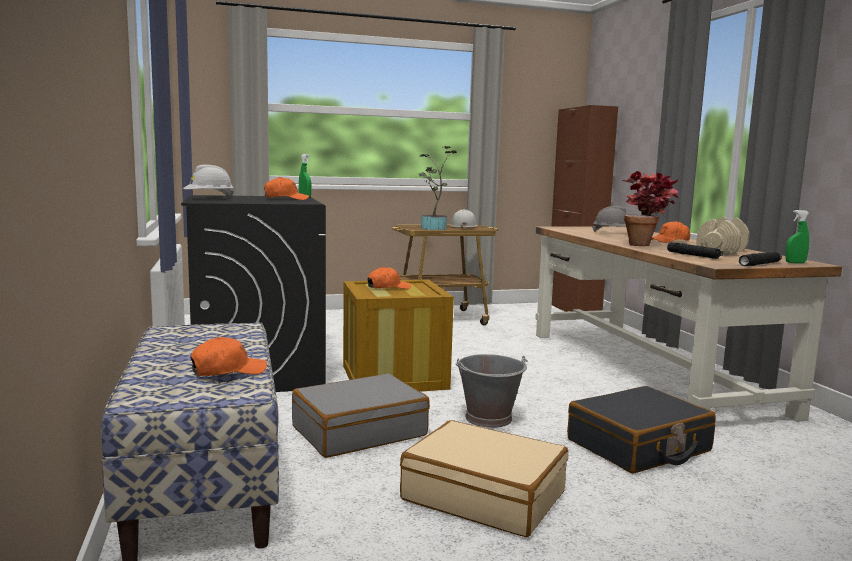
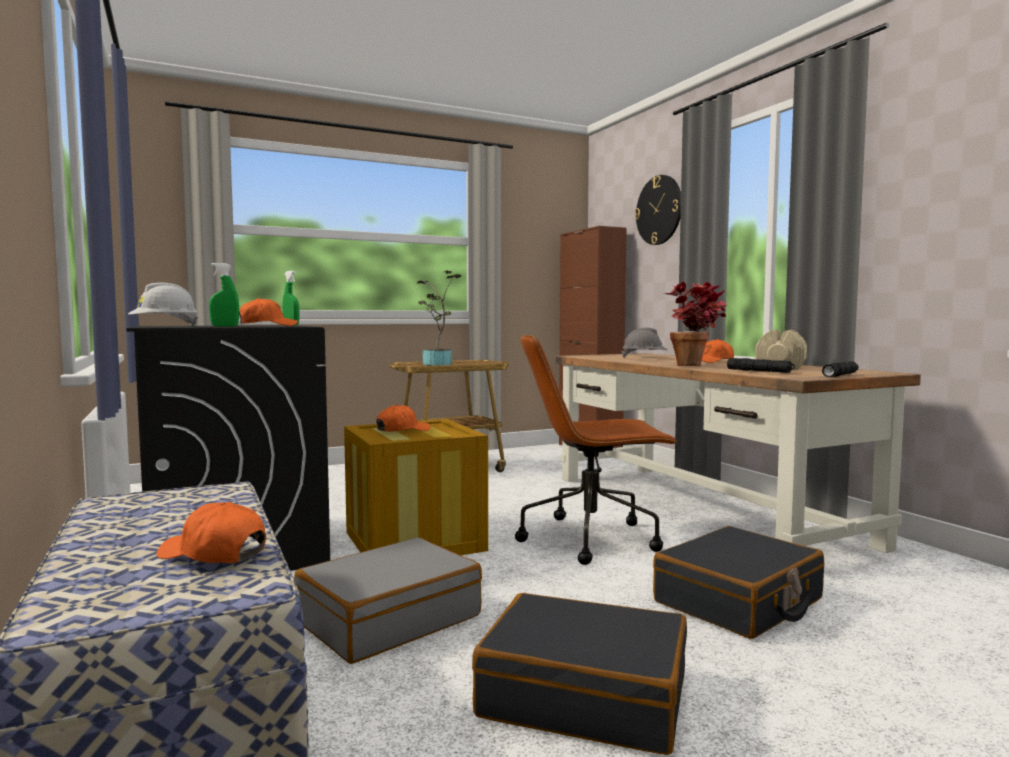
camera: 10 degrees left, 5 degrees down
orange cap [190,337,267,376] -> orange cap turned 120 degrees counterclockwise [156,502,266,563]
beige suitcase [400,420,568,537] -> black suitcase [472,593,687,755]
white hard hat [450,209,477,229] -> none
grey bucket [456,354,528,428] -> none
green spray bottle [785,210,809,263] -> green spray bottle moved to [209,263,239,327]
none -> brown office chair [515,334,678,565]
none -> wall clock [634,175,681,245]

